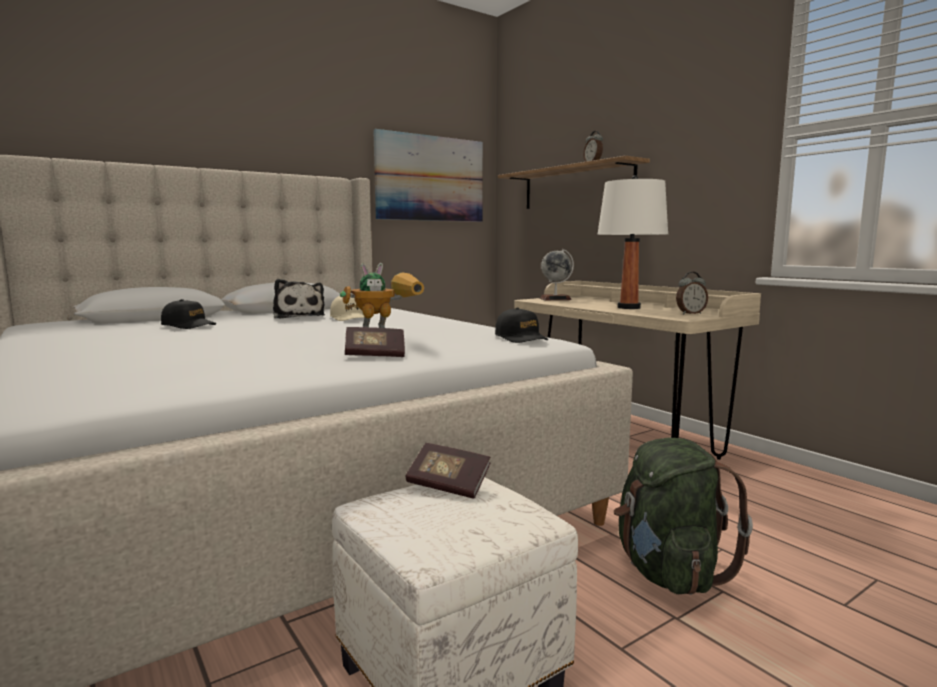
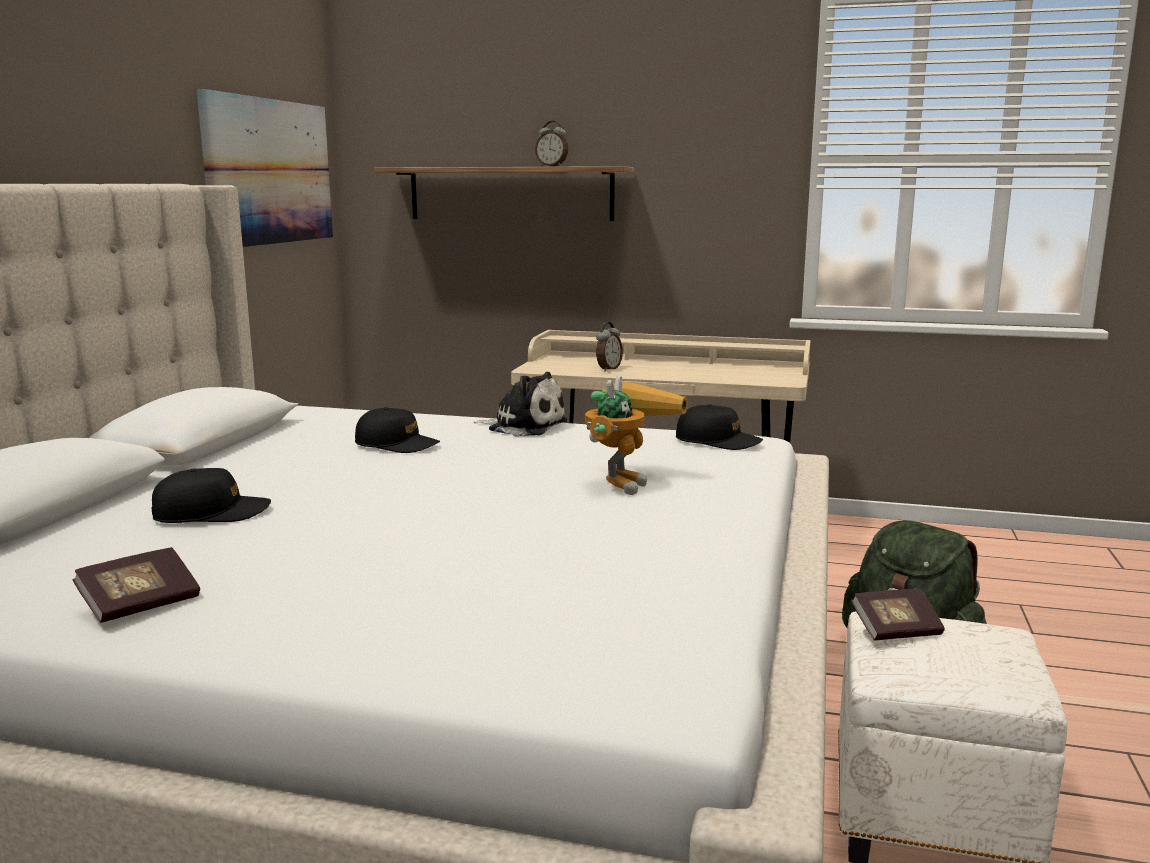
camera: 40 degrees left, 5 degrees up
plush toy [273,279,325,319] -> plush toy moved to [474,372,567,436]
beige cap [330,296,365,321] -> black cap [355,407,440,453]
book [345,327,405,357] -> book moved to [73,547,200,623]
globe [540,249,574,300] -> none
white table lamp [597,175,668,309] -> none
alarm clock [676,272,708,314] -> alarm clock moved to [596,322,623,371]

